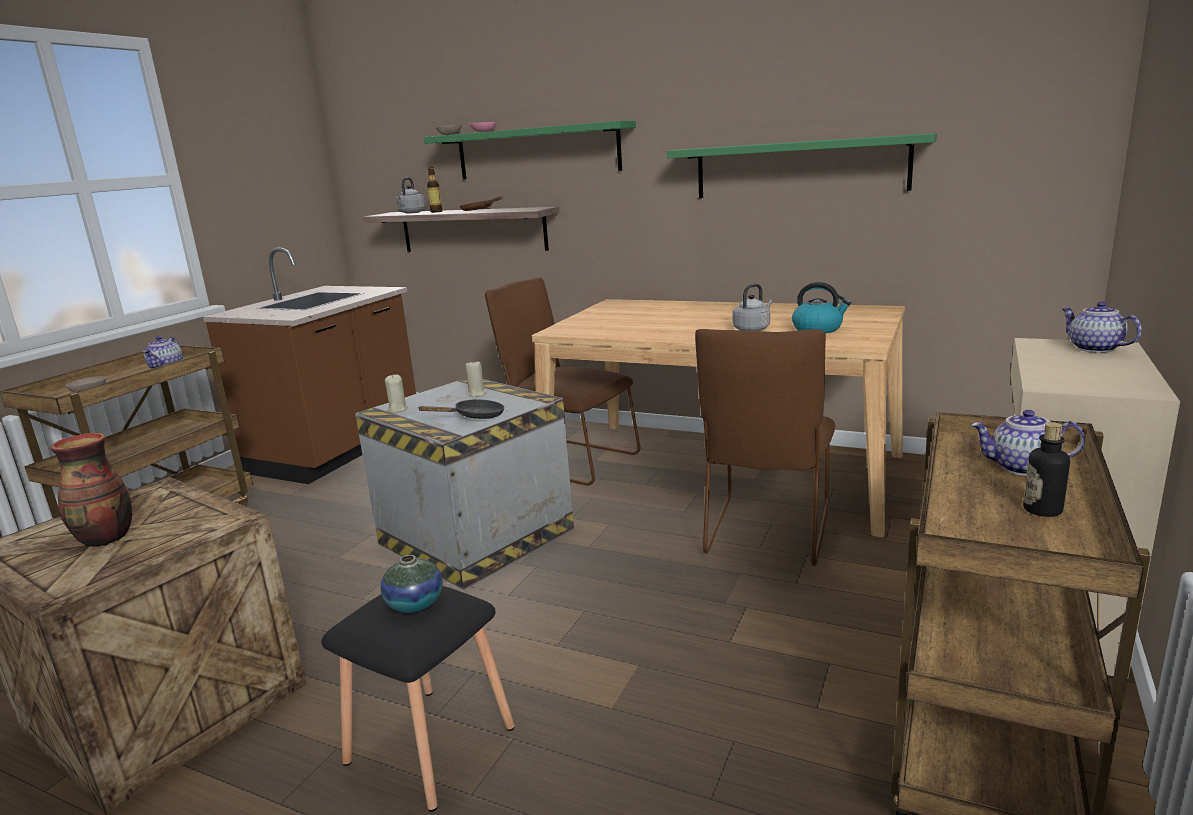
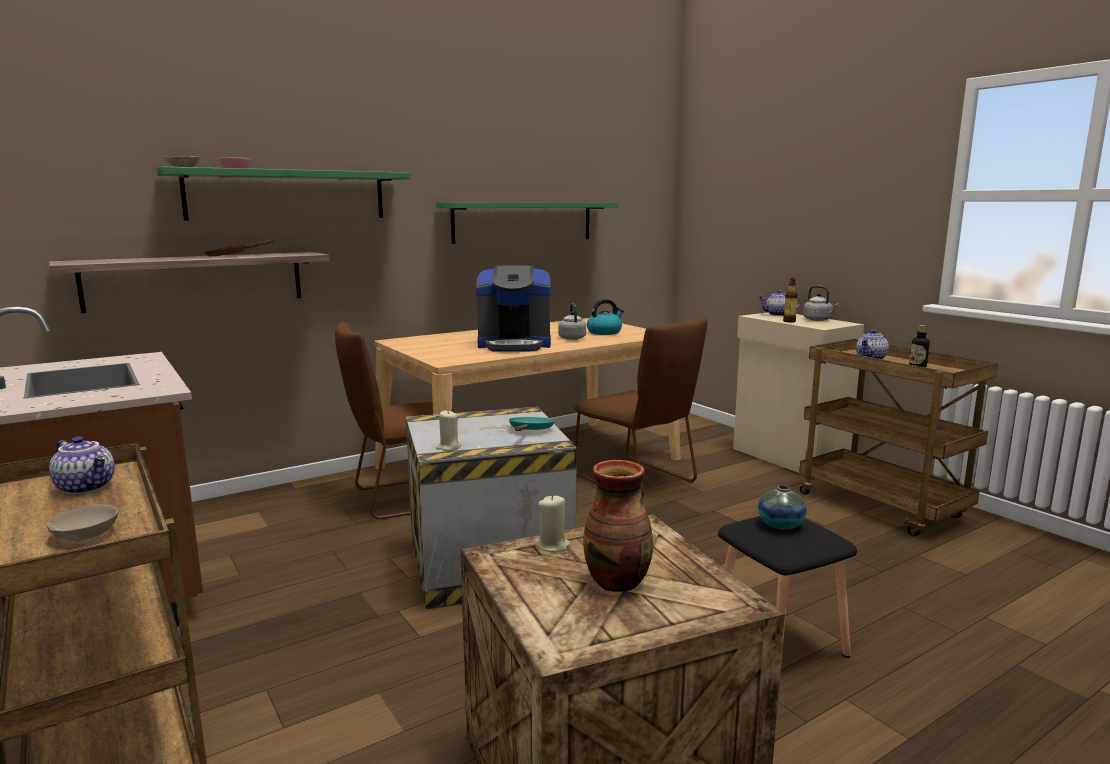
camera: 60 degrees left, 5 degrees down
grey kettle [396,177,426,214] -> grey kettle moved to [803,285,839,321]
black frying pan [418,399,505,419] -> turquoise frying pan [509,417,555,431]
bottle [427,167,443,213] -> bottle moved to [783,278,798,323]
beige candle [465,361,487,397] -> beige candle moved to [535,495,571,552]
none -> coffee machine [476,265,551,352]

